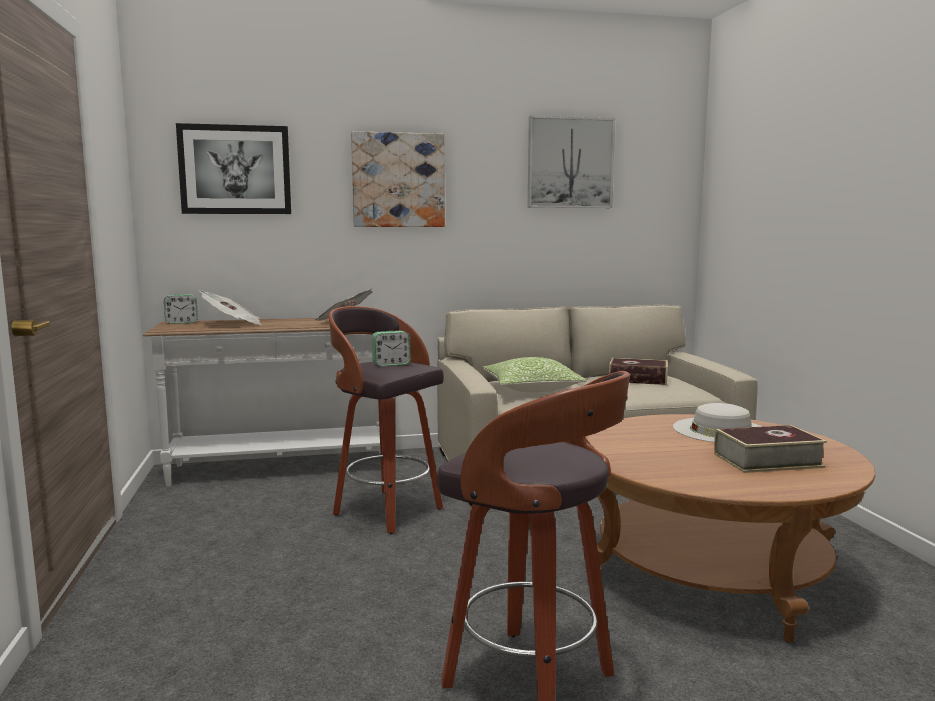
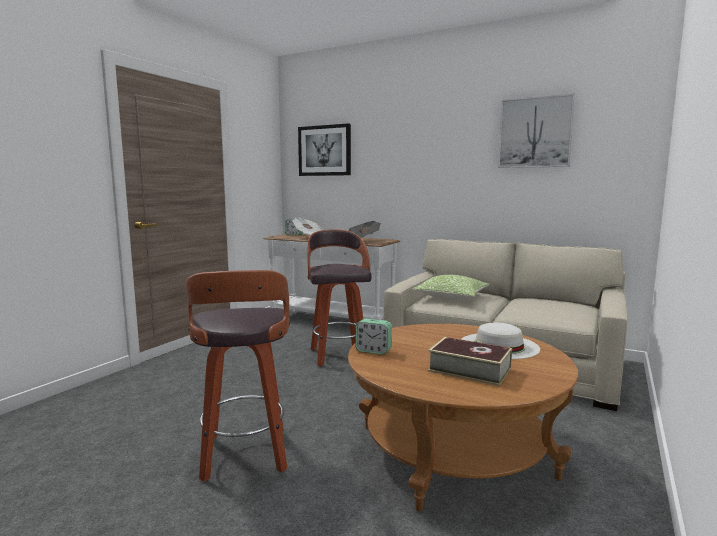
camera: 40 degrees right, 0 degrees up
picture [351,131,445,227] -> none
alarm clock [372,331,411,366] -> alarm clock moved to [355,319,392,355]
book [609,358,668,385] -> none

